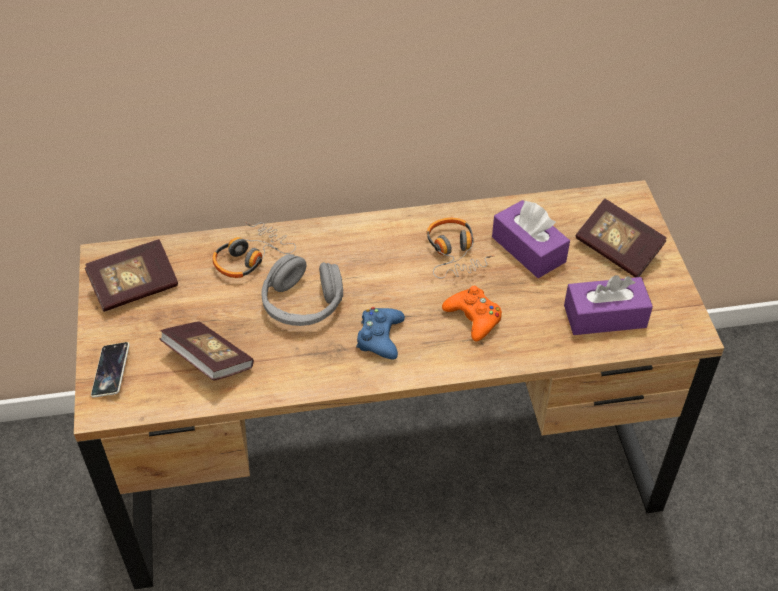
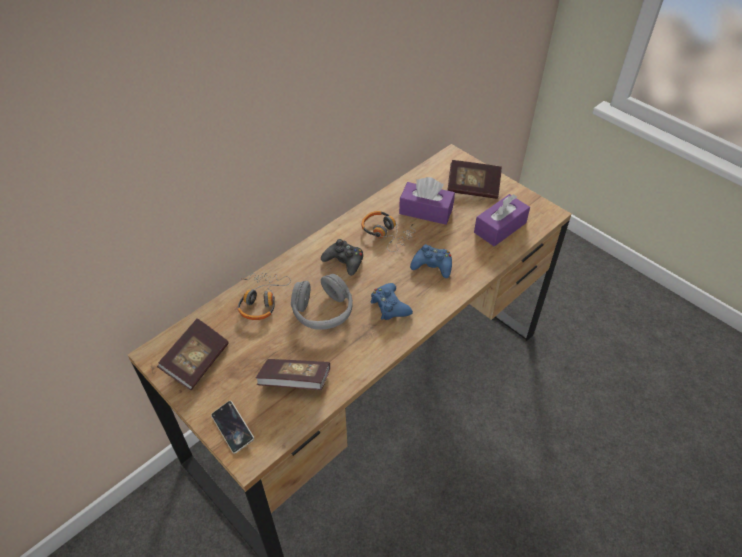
camera: 35 degrees left, 0 degrees up
orange game controller [442,286,502,341] -> blue game controller [410,244,452,278]
none -> black game controller [321,239,363,276]

